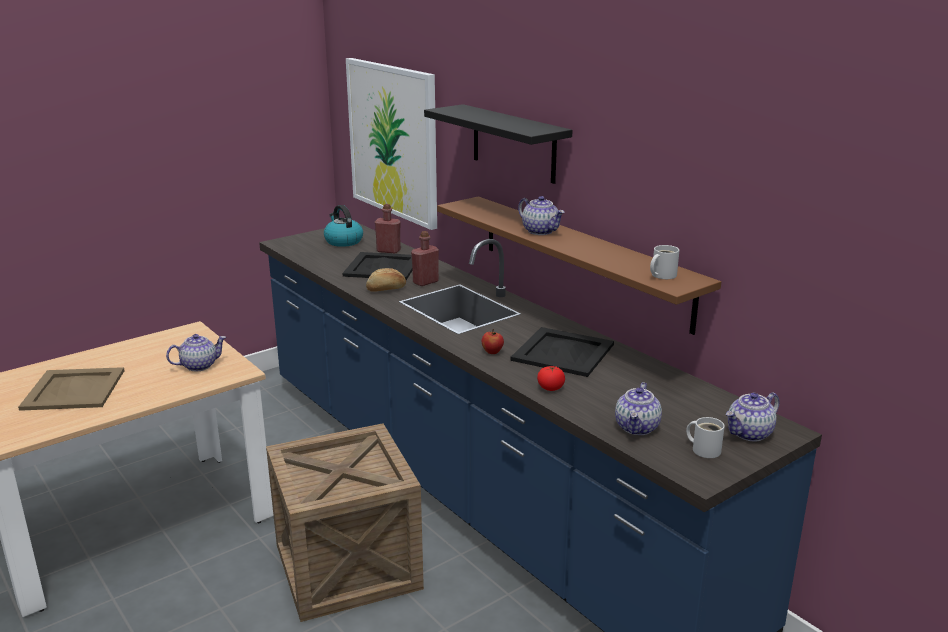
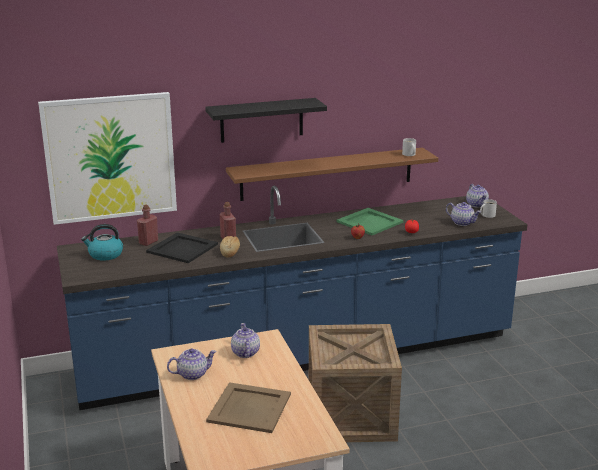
camera: 70 degrees left, 0 degrees up
black tray [511,327,614,377] -> green tray [336,208,404,235]
teapot [518,196,565,235] -> teapot moved to [167,348,217,380]

